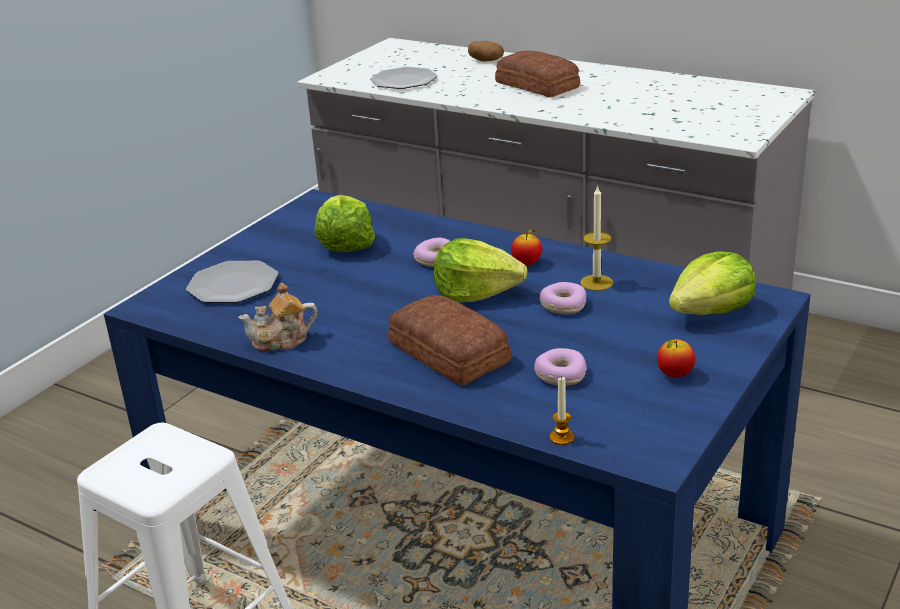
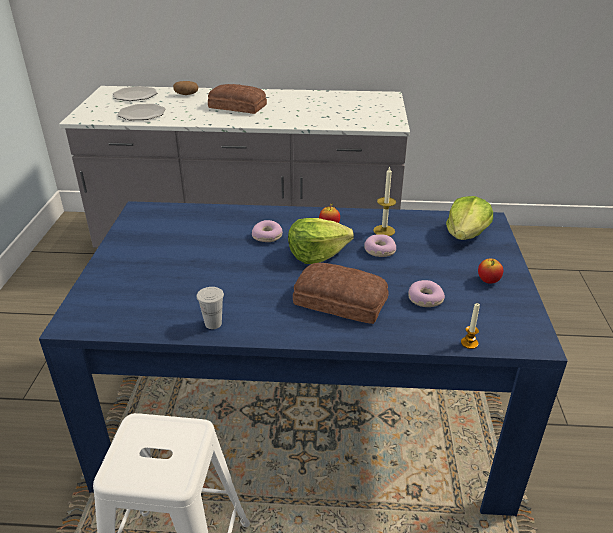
camera: 30 degrees left, 5 degrees up
plate [186,261,279,303] -> plate moved to [113,86,157,101]
teapot [238,283,317,351] -> white cup [197,287,224,329]
lettuce [315,195,375,252] -> none

